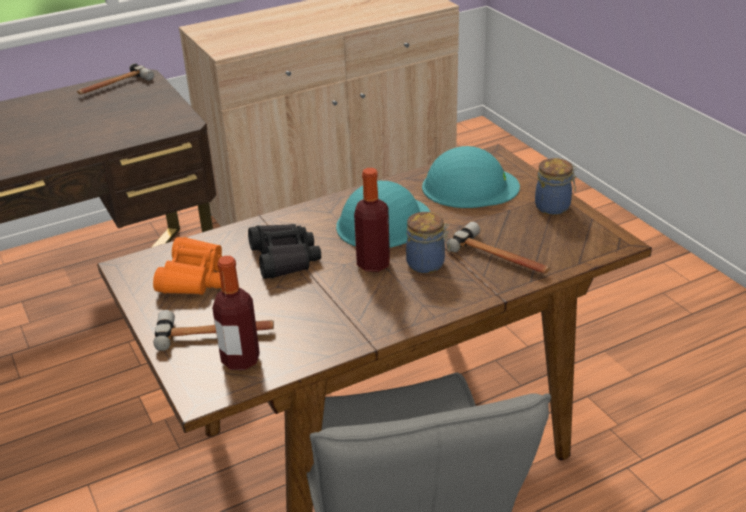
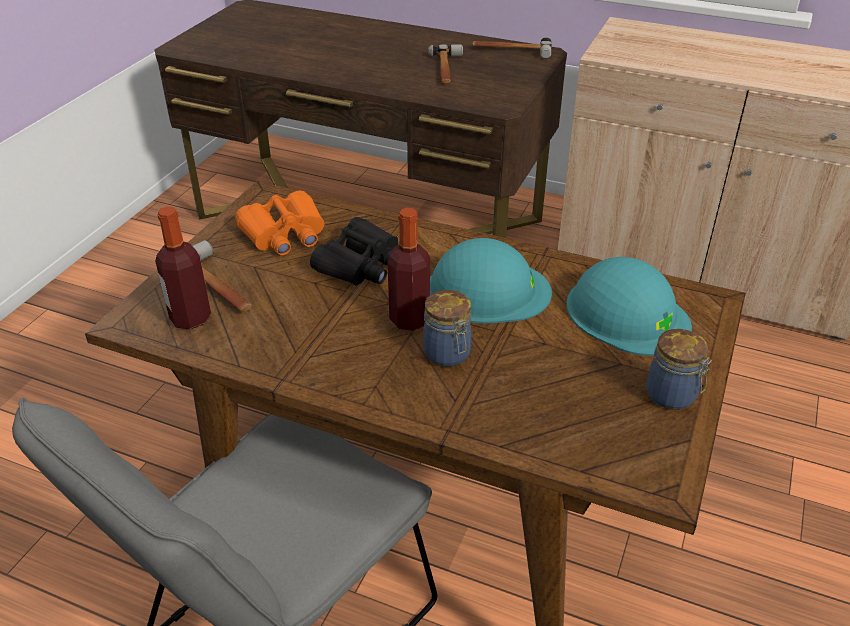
camera: 50 degrees right, 5 degrees up
hammer [447,222,550,274] -> hammer moved to [428,44,463,83]

